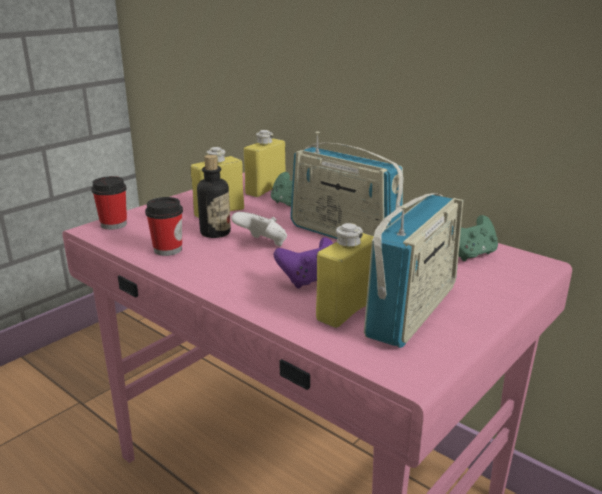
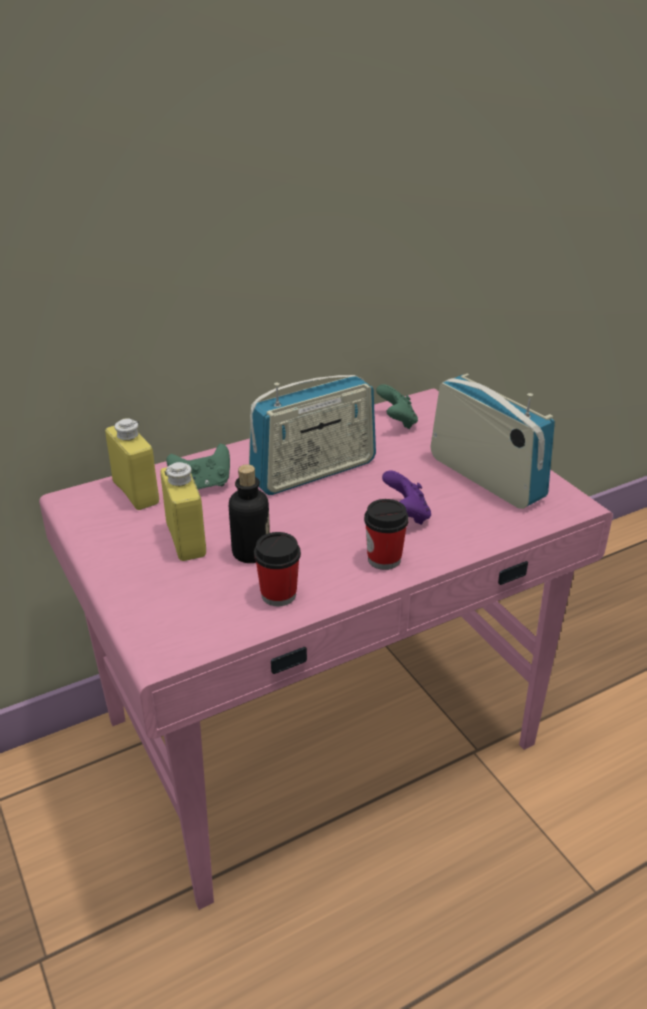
camera: 70 degrees left, 10 degrees up
cup [91,176,127,230] -> cup moved to [364,499,409,570]
white game controller [231,212,287,246] -> none
yellow bottle [316,223,374,328] -> none

